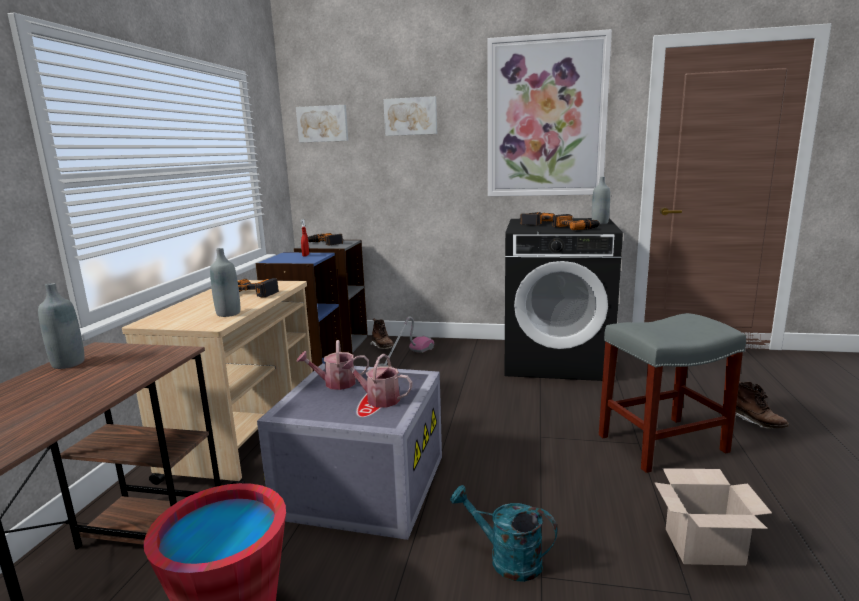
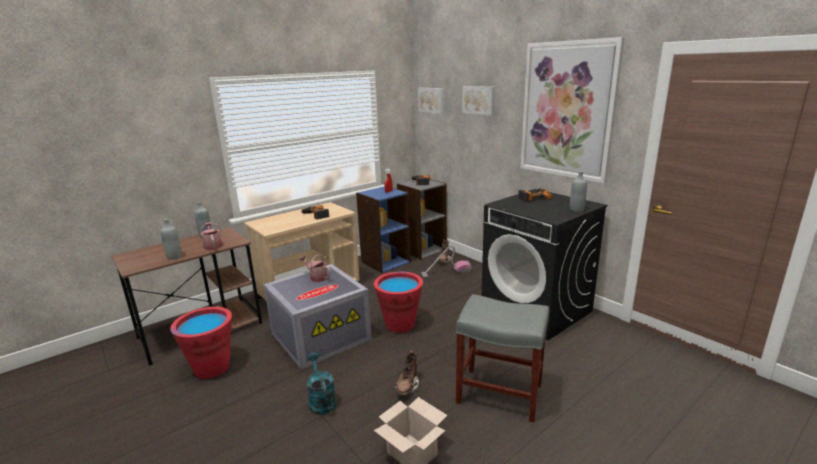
camera: 40 degrees right, 5 degrees up
grey bottle [210,248,240,317] -> grey bottle moved to [161,219,182,260]
watering can [342,354,412,407] -> watering can moved to [200,222,223,250]
power drill [552,214,600,230] -> none
brown boot [735,381,789,429] -> brown boot moved to [395,350,419,396]
none -> red bucket [374,271,423,333]

